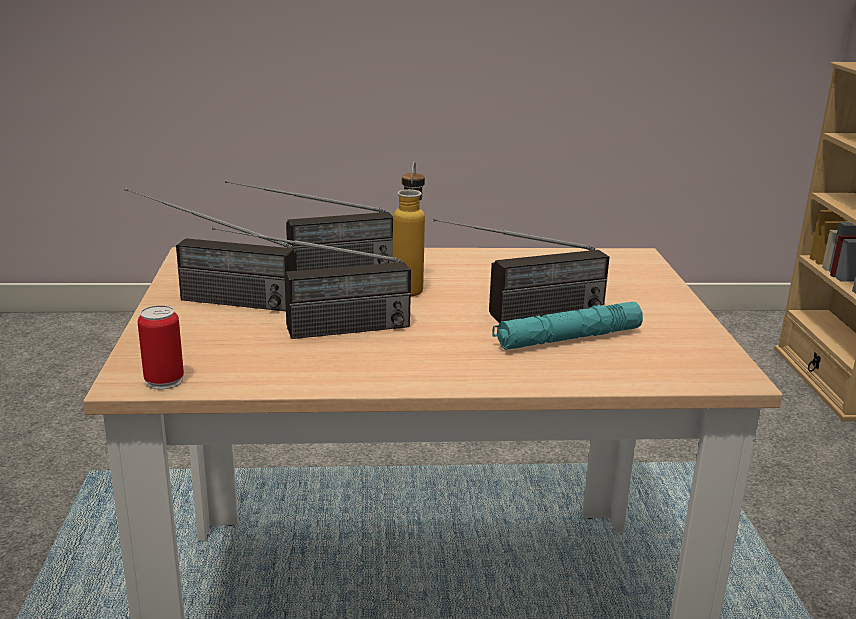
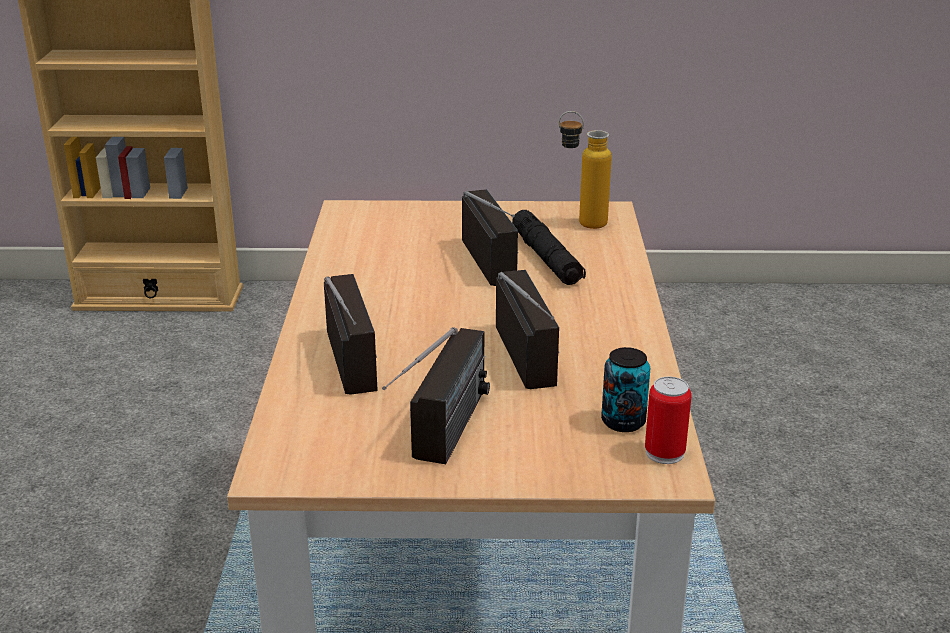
camera: 85 degrees left, 5 degrees up
bottle [393,162,425,296] -> bottle moved to [559,111,612,229]
turquoise flashlight [492,302,643,350] -> black flashlight [512,210,586,285]
none -> can [601,347,650,432]

